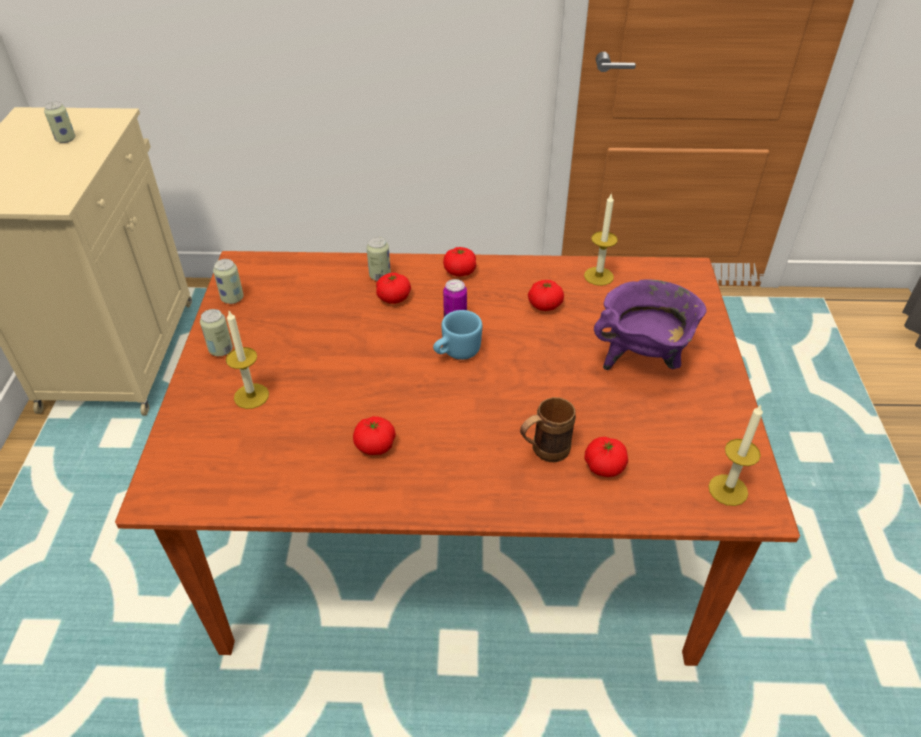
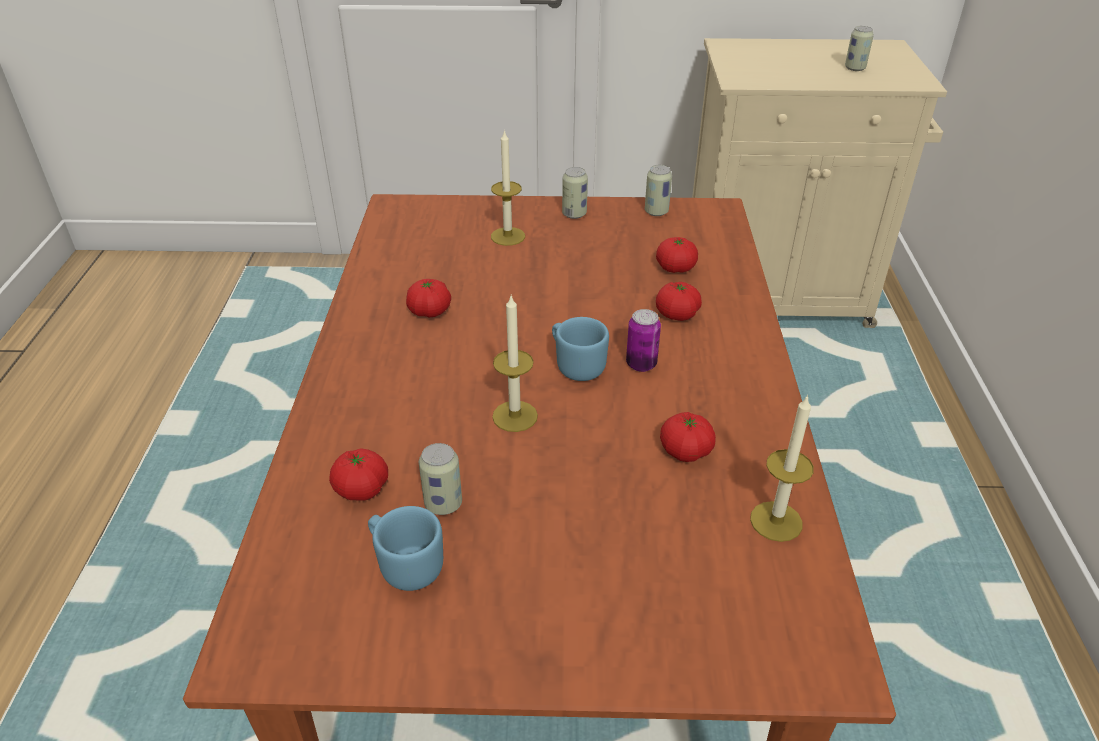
camera: 90 degrees right, 5 degrees down
can [366,237,391,281] -> can moved to [419,443,462,515]
tomato [443,247,476,276] -> tomato moved to [656,237,698,273]
brown mug [520,397,576,462] -> none
purple cooking pot [594,279,706,370] -> none
candle [708,404,763,506] -> candle moved to [492,296,538,432]
none -> blue mug [368,506,443,591]

